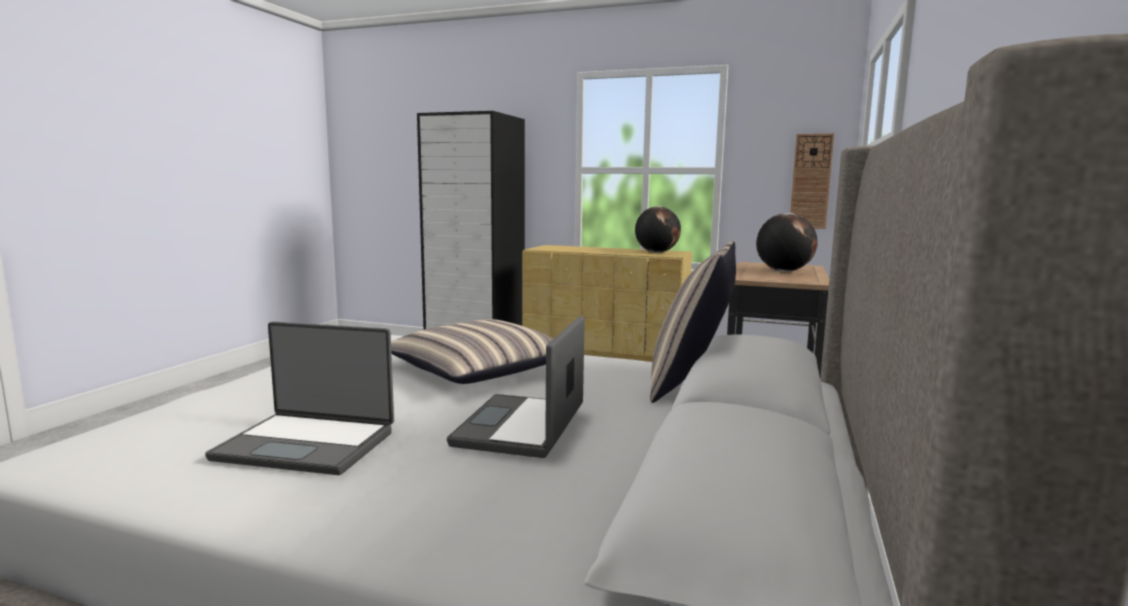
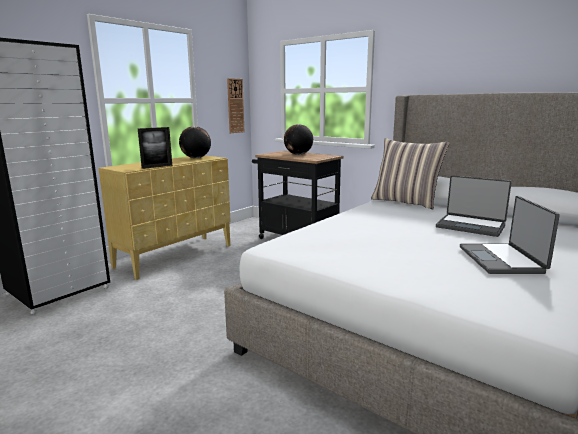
camera: 70 degrees left, 5 degrees up
laptop [205,322,394,475] -> laptop turned 150 degrees clockwise [460,196,560,274]
pillow [391,319,554,384] -> none
none -> picture frame [138,127,172,169]

